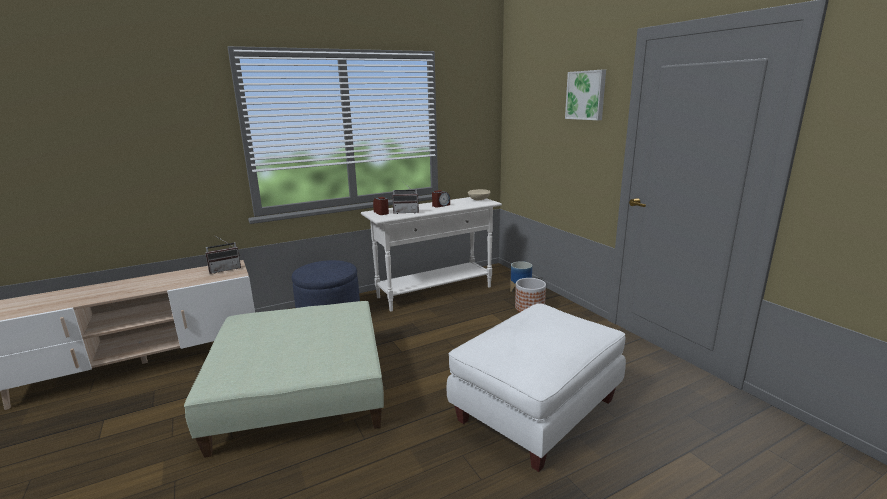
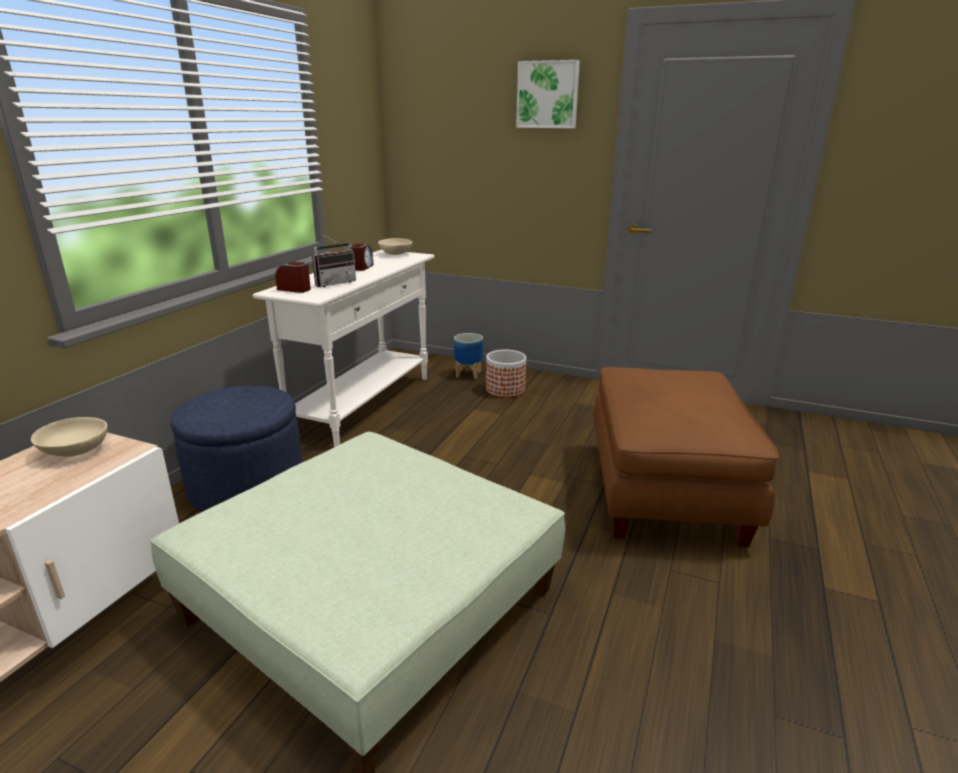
camera: 40 degrees left, 5 degrees up
radio [205,237,241,274] -> beige bowl [31,417,108,457]
white ottoman [447,303,626,472] -> brown ottoman [594,367,779,547]

